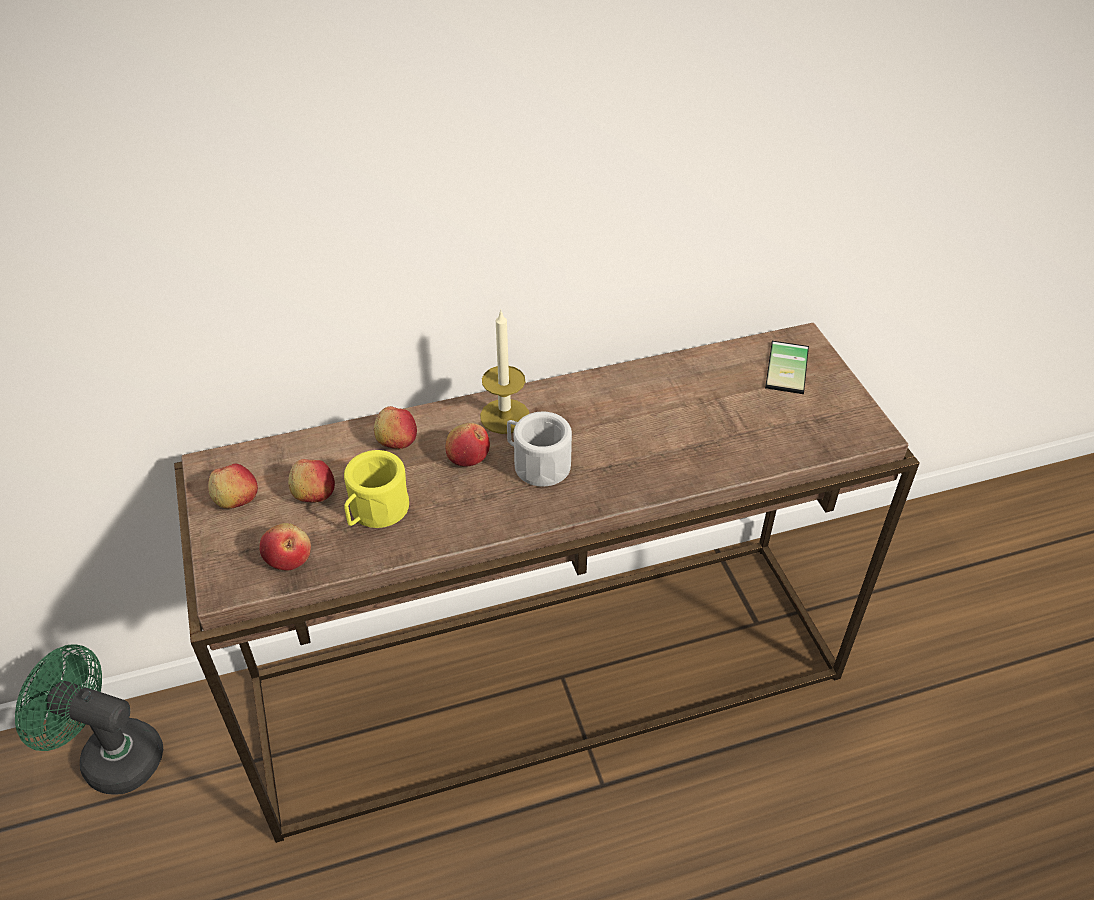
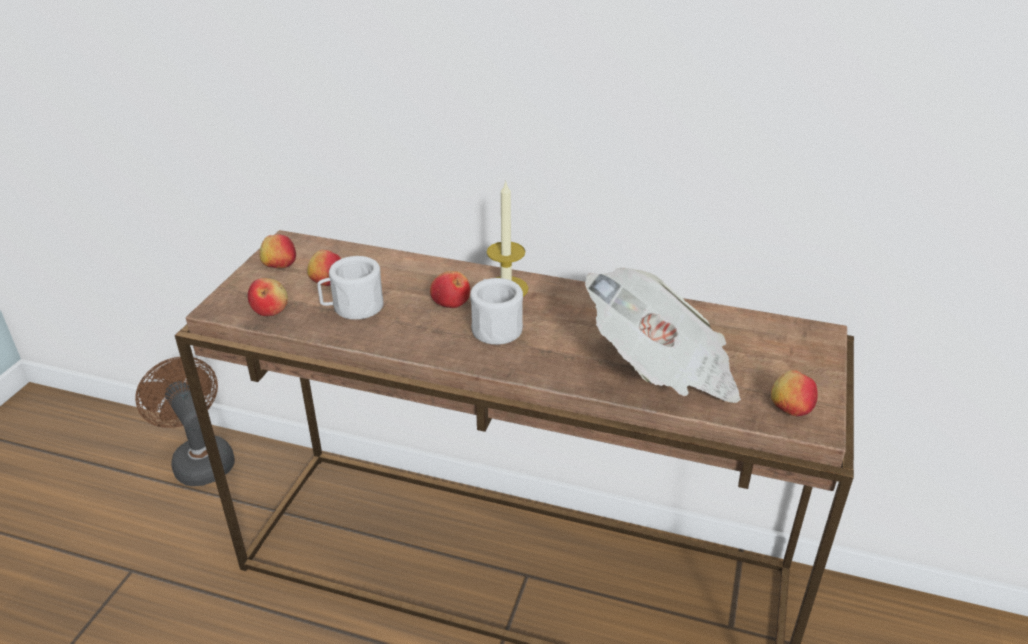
camera: 35 degrees right, 10 degrees down
green fan [15,644,163,795] -> brown fan [135,357,235,486]
yellow mug [344,450,409,528] -> white mug [317,256,383,320]
apple [374,406,417,449] -> apple moved to [771,370,818,416]
phone [765,341,815,394] -> none
none -> newspaper [585,268,741,403]

